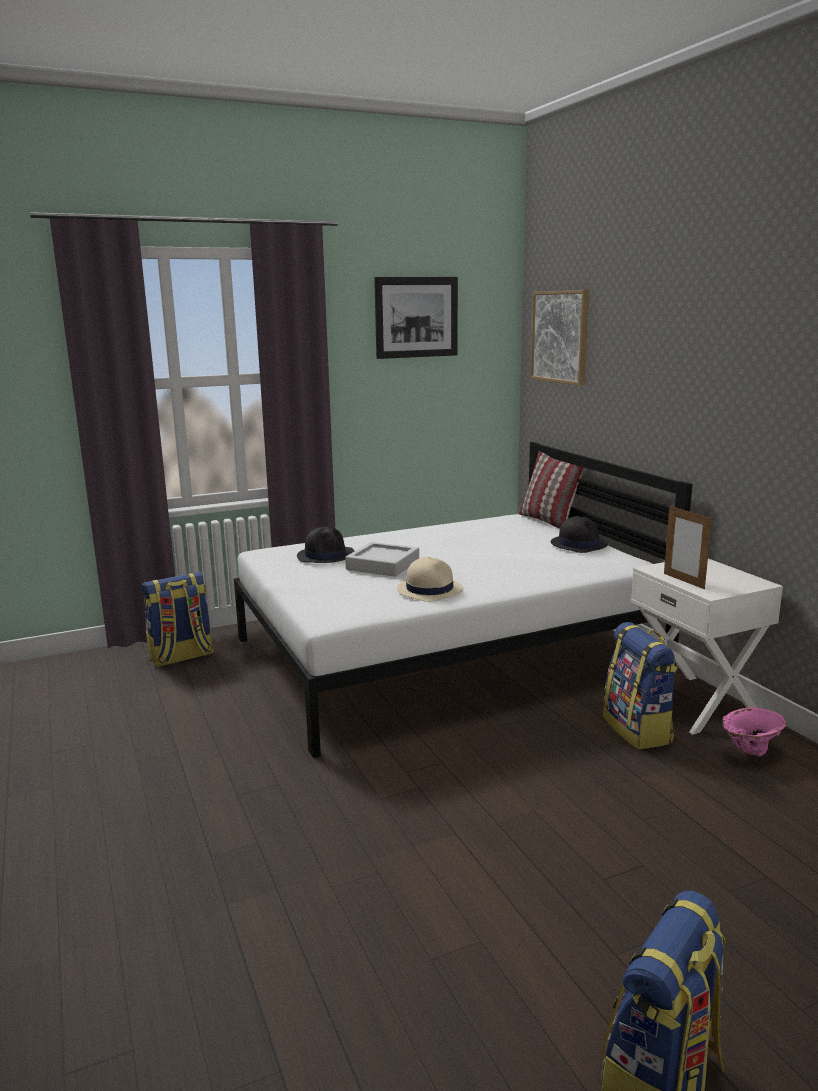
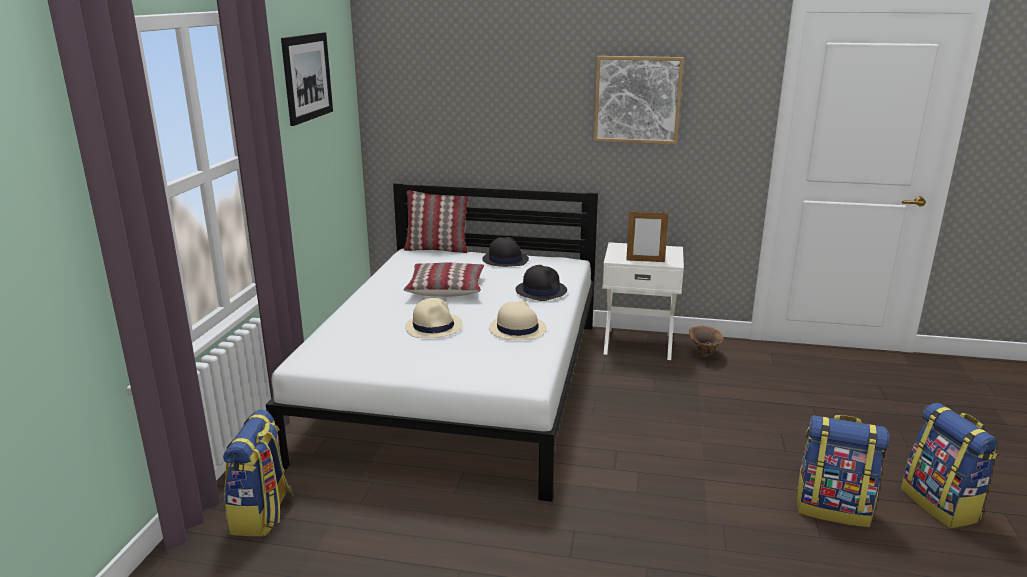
camera: 55 degrees left, 5 degrees up
black hat [297,527,354,563] -> black hat moved to [515,265,567,301]
grey tray [345,542,419,576] -> beige hat [405,298,463,338]
picture [530,290,589,386] -> picture moved to [594,56,684,144]
backpack [603,622,678,749] -> backpack moved to [796,415,889,527]
pink vase [722,707,787,756] -> brown vase [689,326,724,357]
none -> pillow [403,263,484,297]

